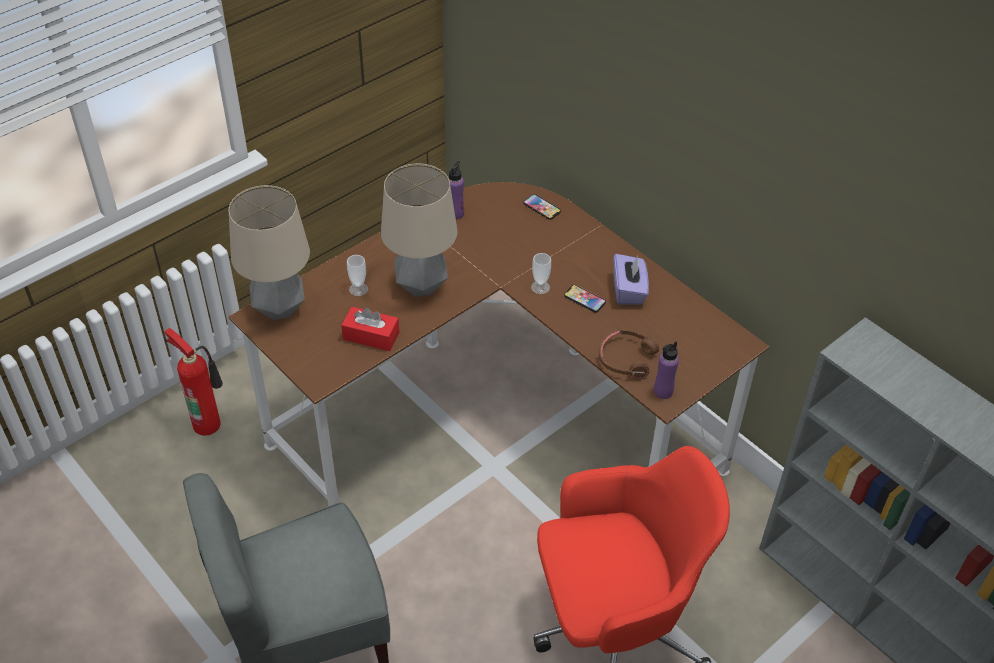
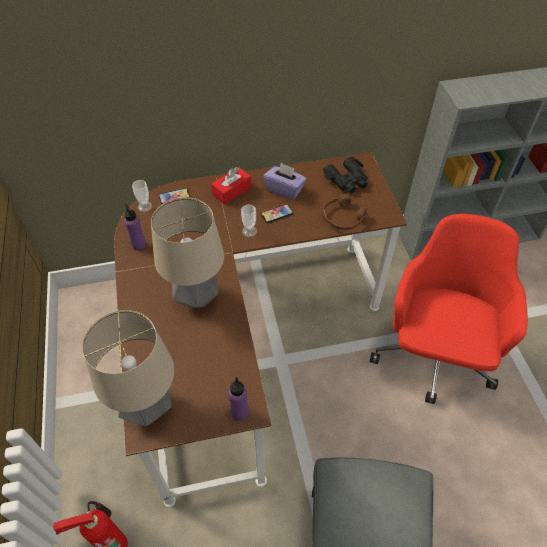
camera: 60 degrees left, 5 degrees up
red tissue box [341,307,399,351] -> red tissue box moved to [211,167,252,205]
cup [347,255,368,296] -> cup moved to [132,180,152,212]
purple bottle [654,341,679,399] -> purple bottle moved to [228,377,249,421]
none -> black binoculars [323,157,368,193]

